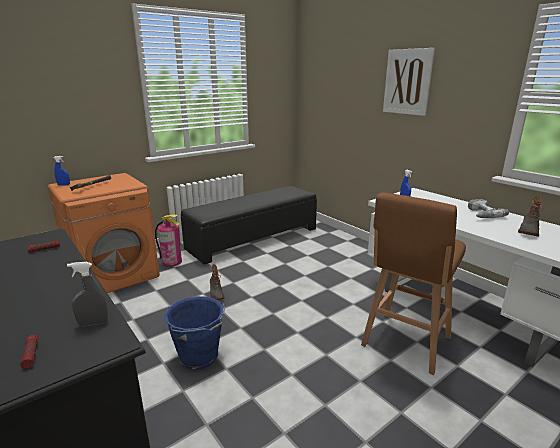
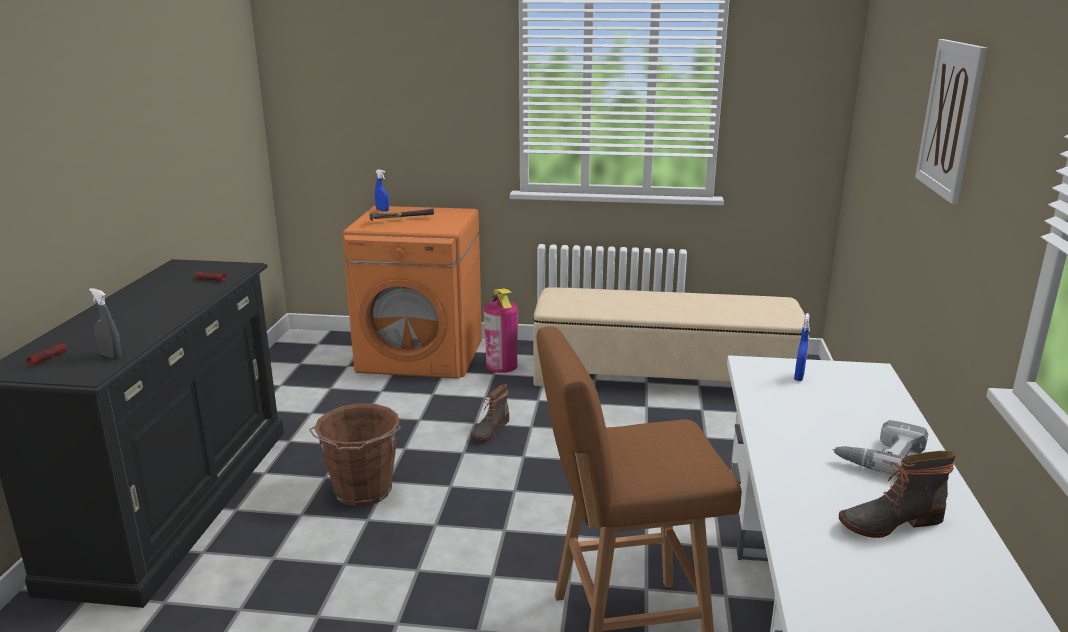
camera: 45 degrees right, 0 degrees up
blue bucket [164,296,225,370] -> brown bucket [309,403,401,507]
black bench [181,186,317,264] -> beige bench [533,287,810,386]

